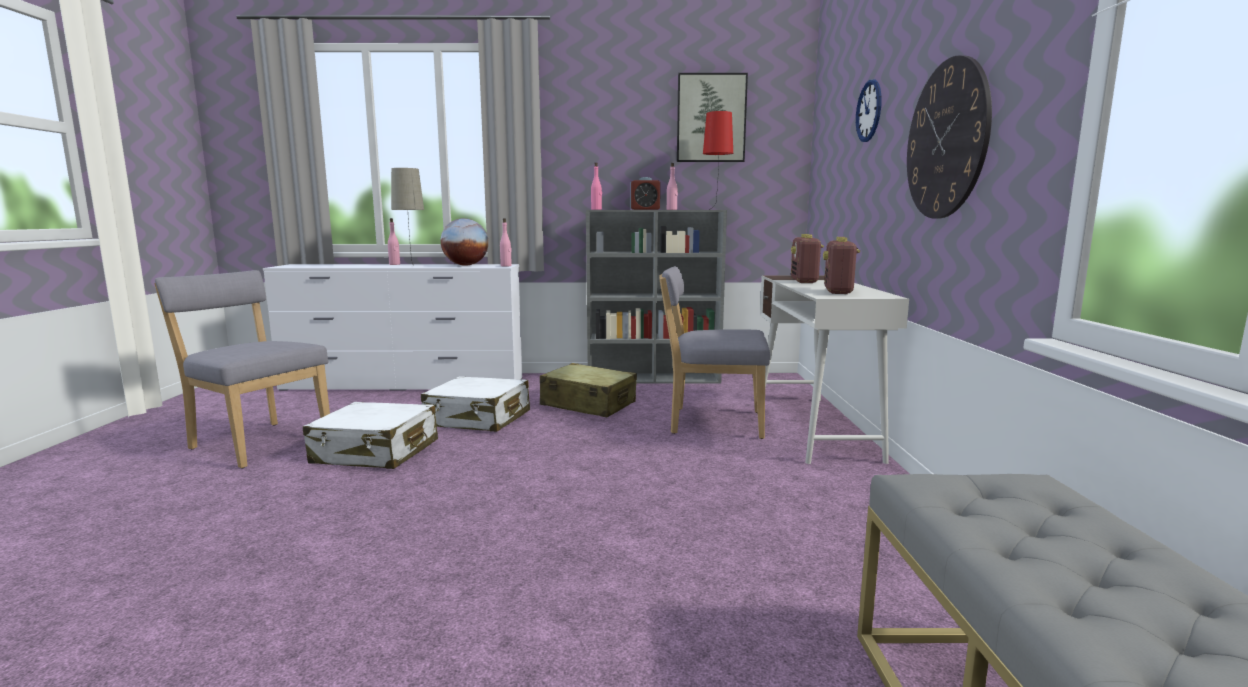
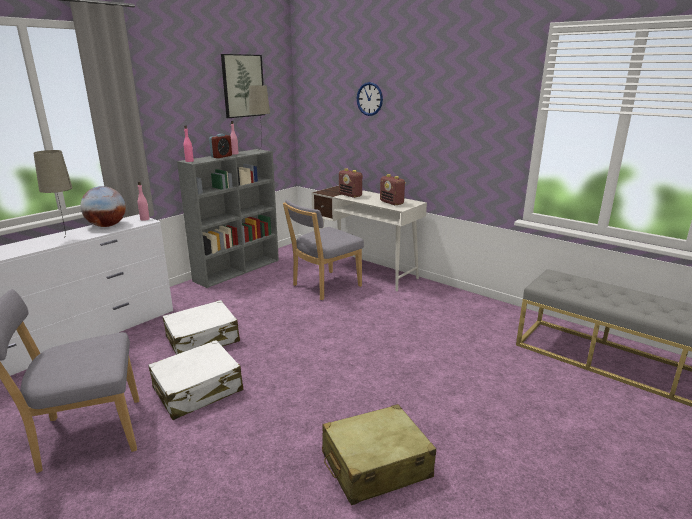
camera: 50 degrees left, 10 degrees up
pink bottle [388,218,400,265] -> none
beige suitcase [540,363,637,417] -> beige suitcase moved to [322,404,436,505]
red table lamp [703,111,733,210] -> beige table lamp [249,85,270,147]
wall clock [907,55,992,218] -> none

